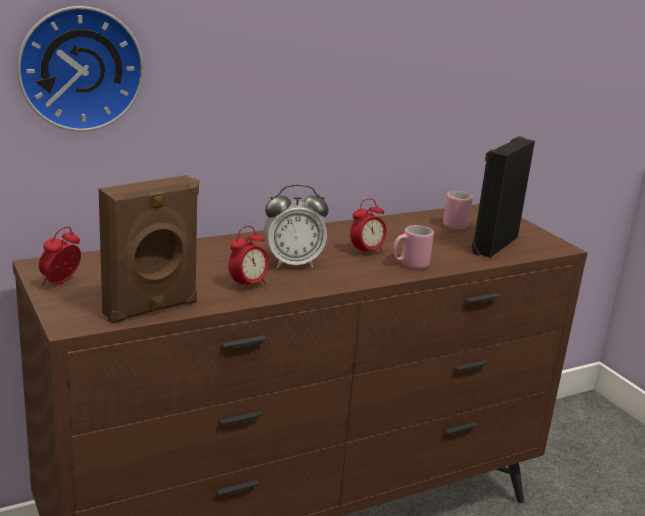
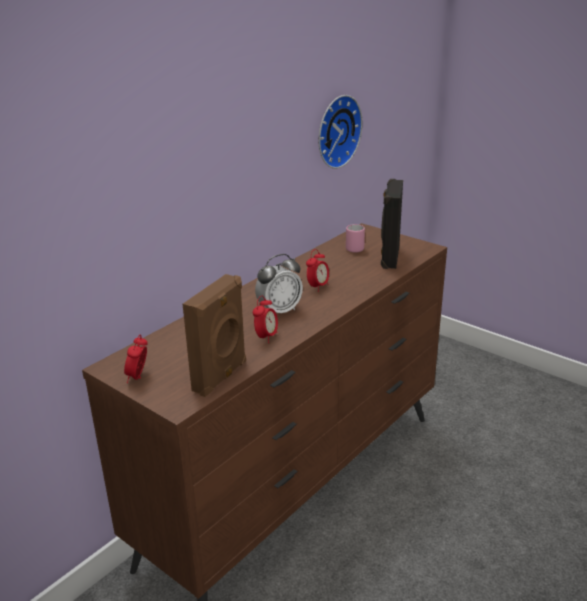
camera: 20 degrees left, 5 degrees up
wall clock [17,6,144,132] -> wall clock moved to [319,95,363,169]
pink mug [393,225,434,269] -> none

